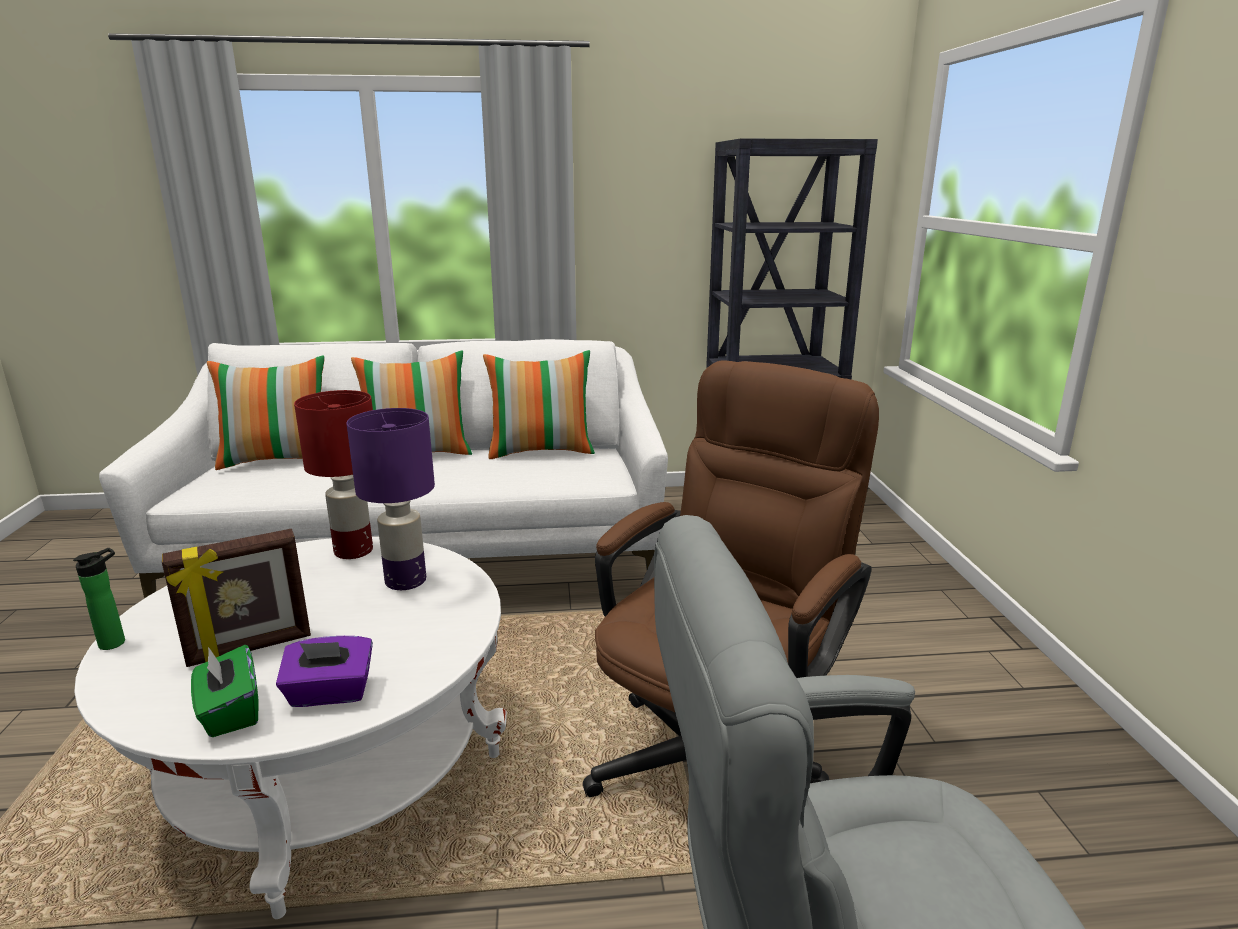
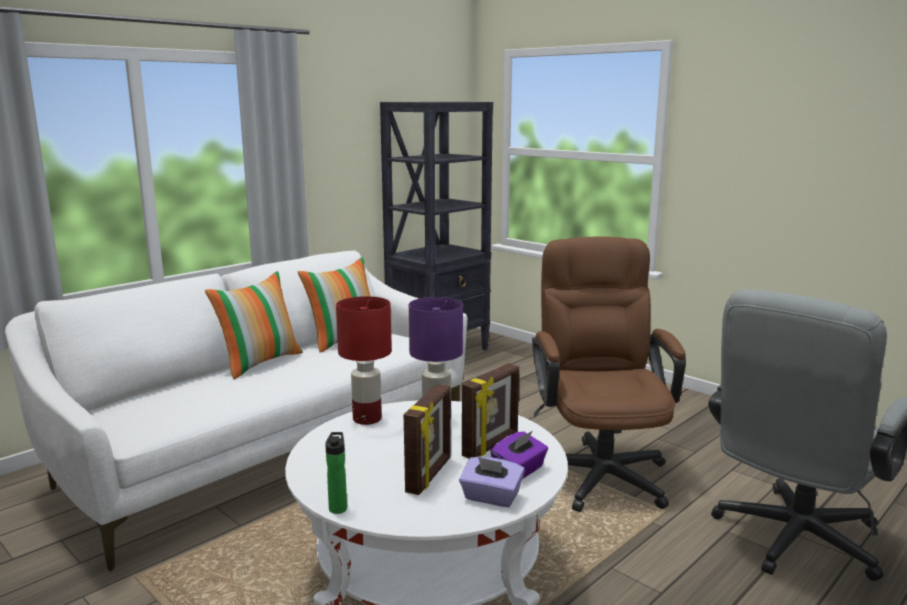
camera: 40 degrees left, 5 degrees down
green tissue box [191,645,258,737] -> purple tissue box [459,457,525,507]
pillow [207,356,325,470] -> none
none -> picture frame [462,363,519,458]

